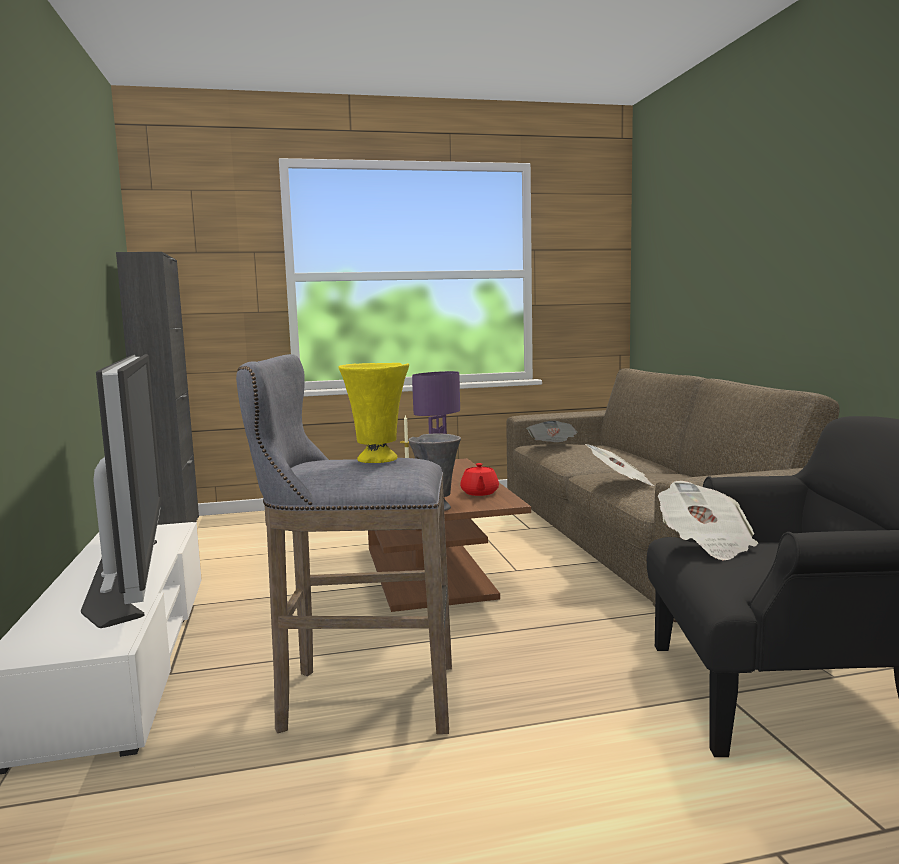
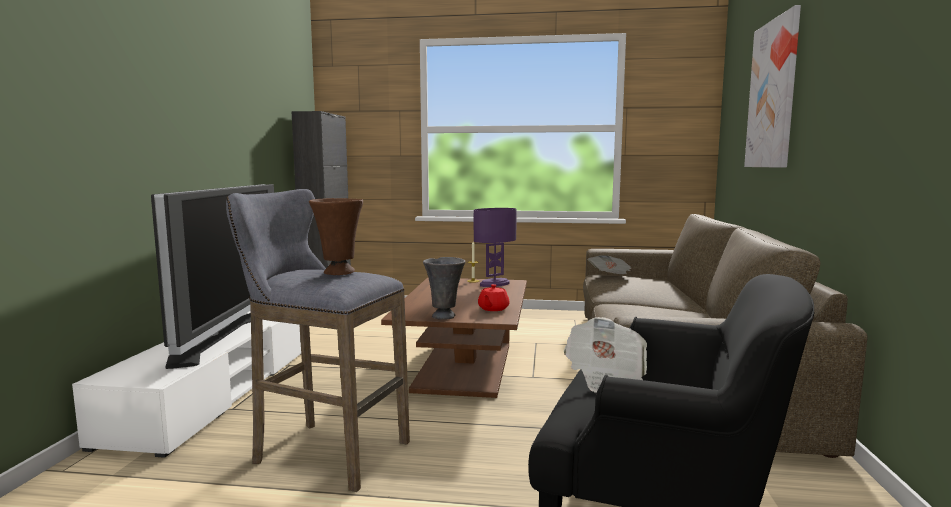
camera: 20 degrees right, 0 degrees up
yellow vase [338,363,409,463] -> brown vase [309,198,363,275]
newspaper [585,444,654,486] -> none
none -> picture [744,5,801,168]

